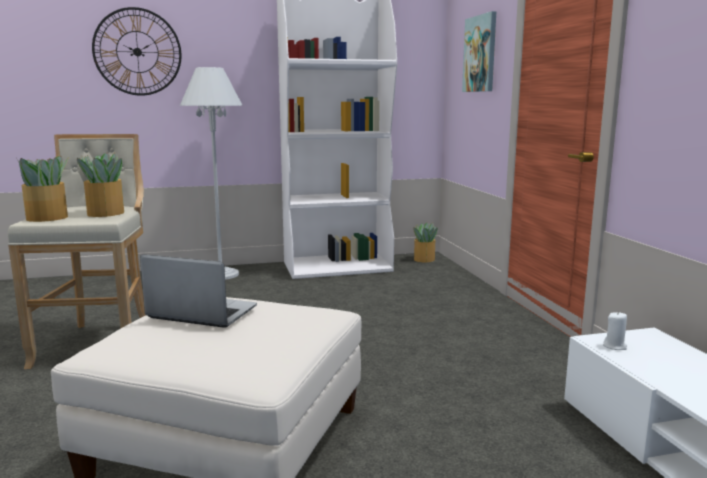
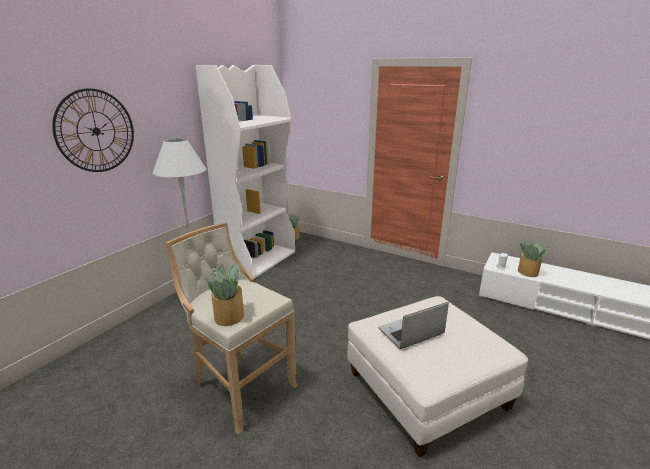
camera: 45 degrees left, 10 degrees up
potted plant [77,153,124,217] -> potted plant moved to [518,239,549,277]
picture [462,11,496,92] -> none

